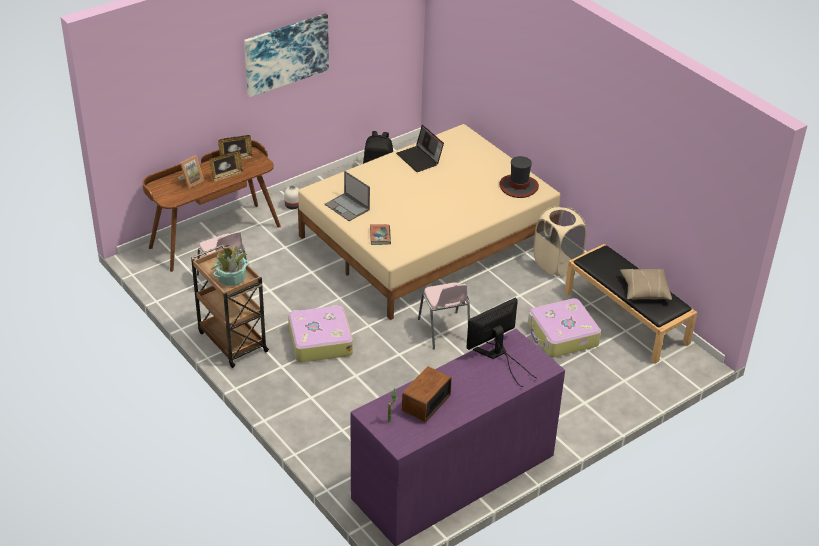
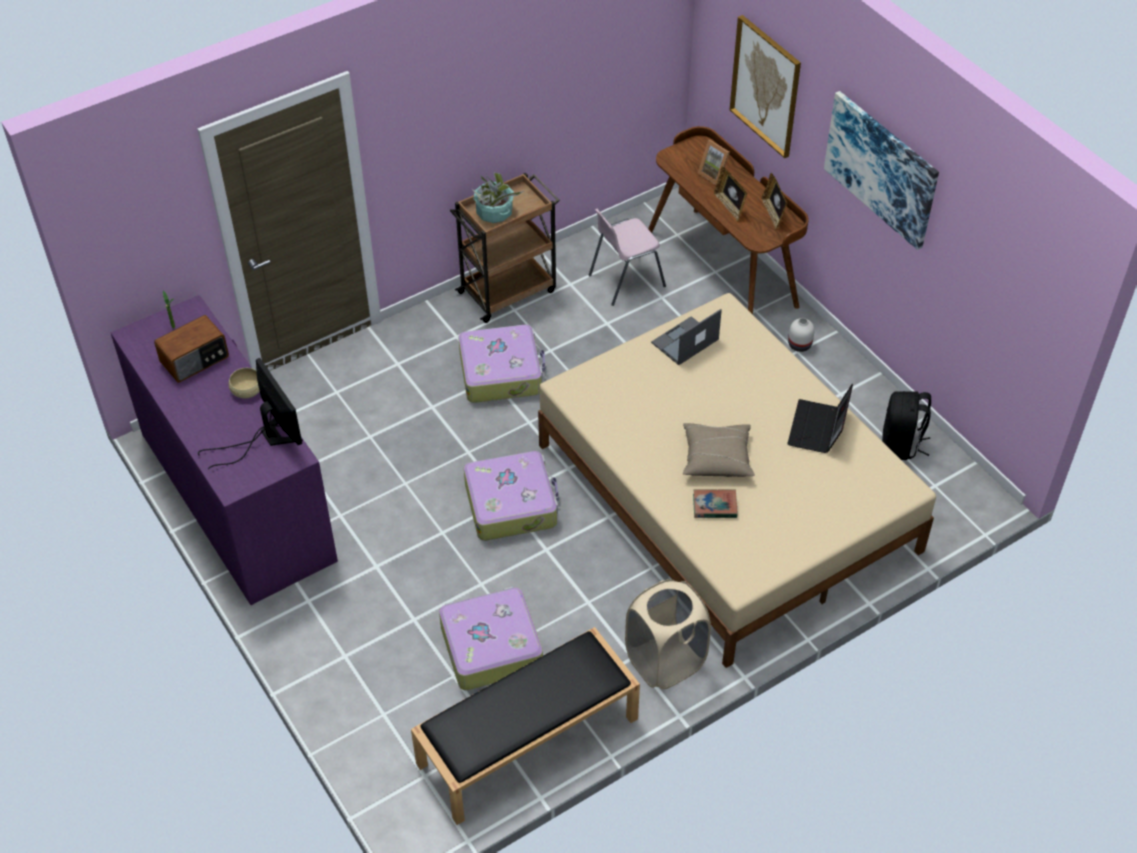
camera: 95 degrees right, 10 degrees up
book [370,224,391,245] -> book moved to [693,490,738,518]
laptop [396,125,444,172] -> laptop turned 45 degrees counterclockwise [787,384,853,453]
radio [402,366,452,422] -> radio turned 105 degrees clockwise [154,315,229,383]
pink chair [418,282,470,349] -> suitcase [464,451,559,541]
hat [499,156,539,198] -> none
beige pillow [620,269,672,300] -> beige pillow moved to [683,423,755,477]
none -> beige bowl [229,368,260,398]
none -> picture [730,15,801,158]

